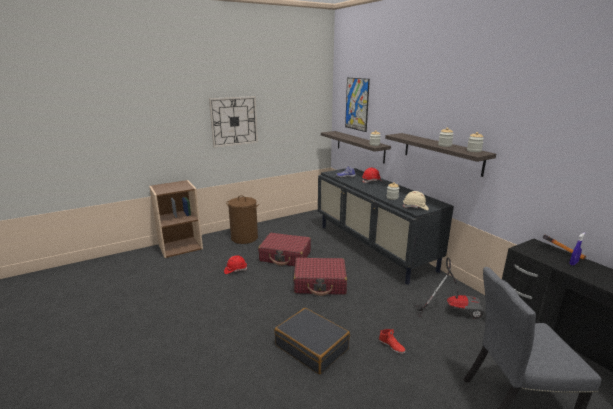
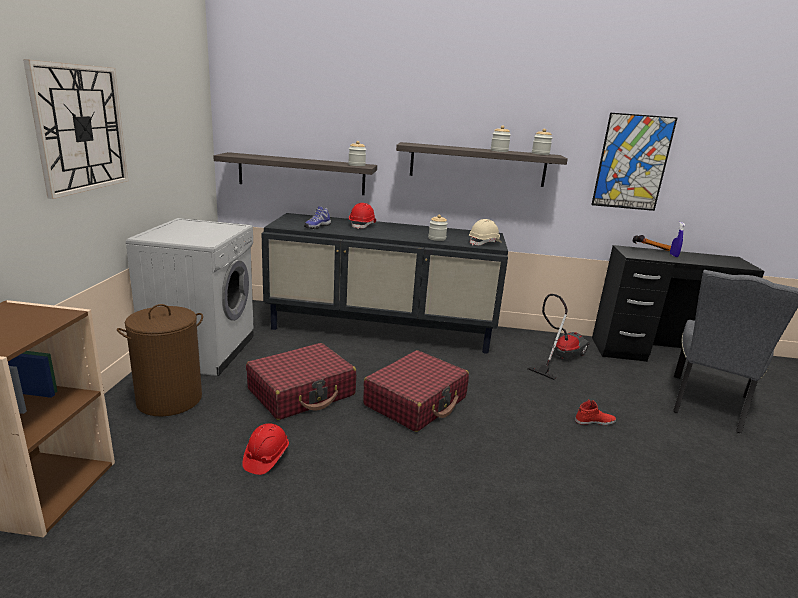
camera: 55 degrees left, 0 degrees up
black suitcase [274,308,350,374] -> none
picture [345,78,370,132] -> picture moved to [591,113,678,211]
none -> white washing machine [126,218,254,376]

